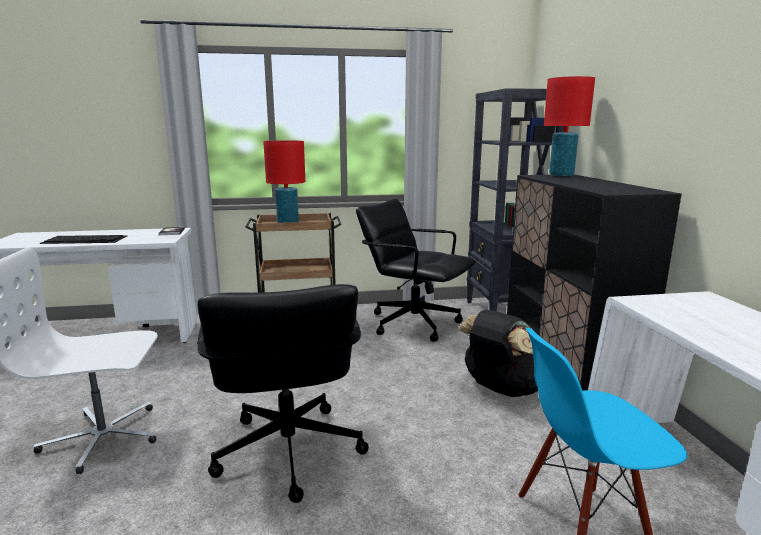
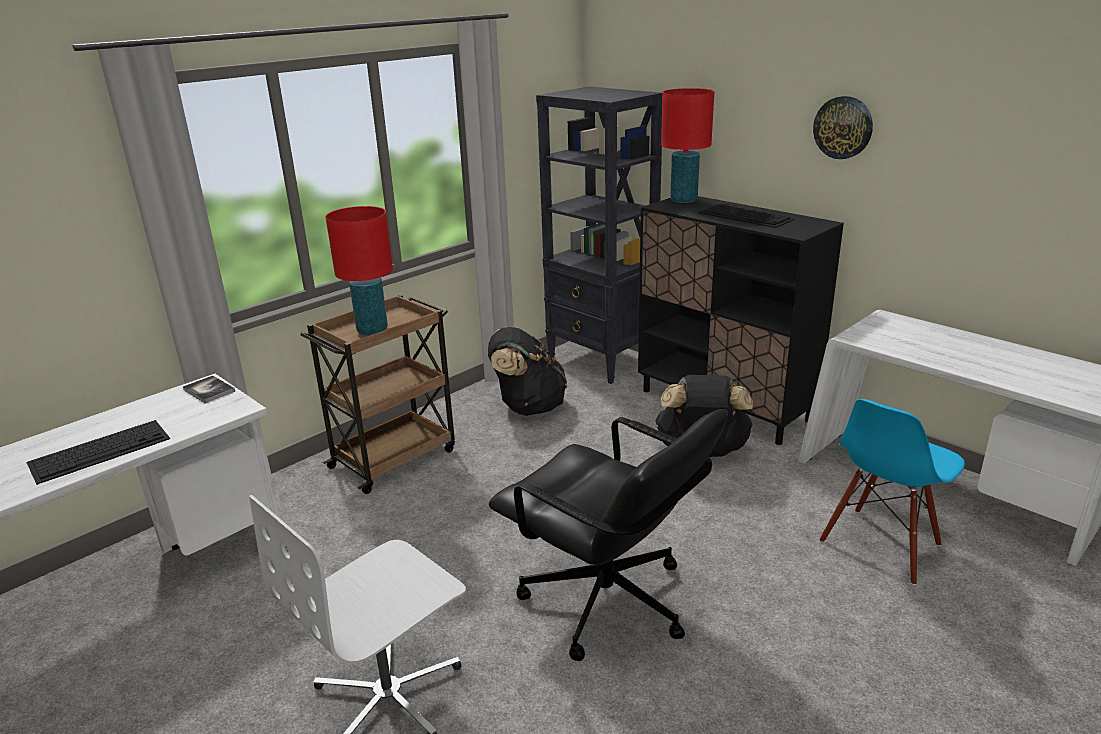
camera: 35 degrees left, 10 degrees up
black office chair [356,199,476,342] -> black backpack [488,327,567,416]
none -> keyboard [698,204,795,228]
none -> wall clock [813,96,873,159]

